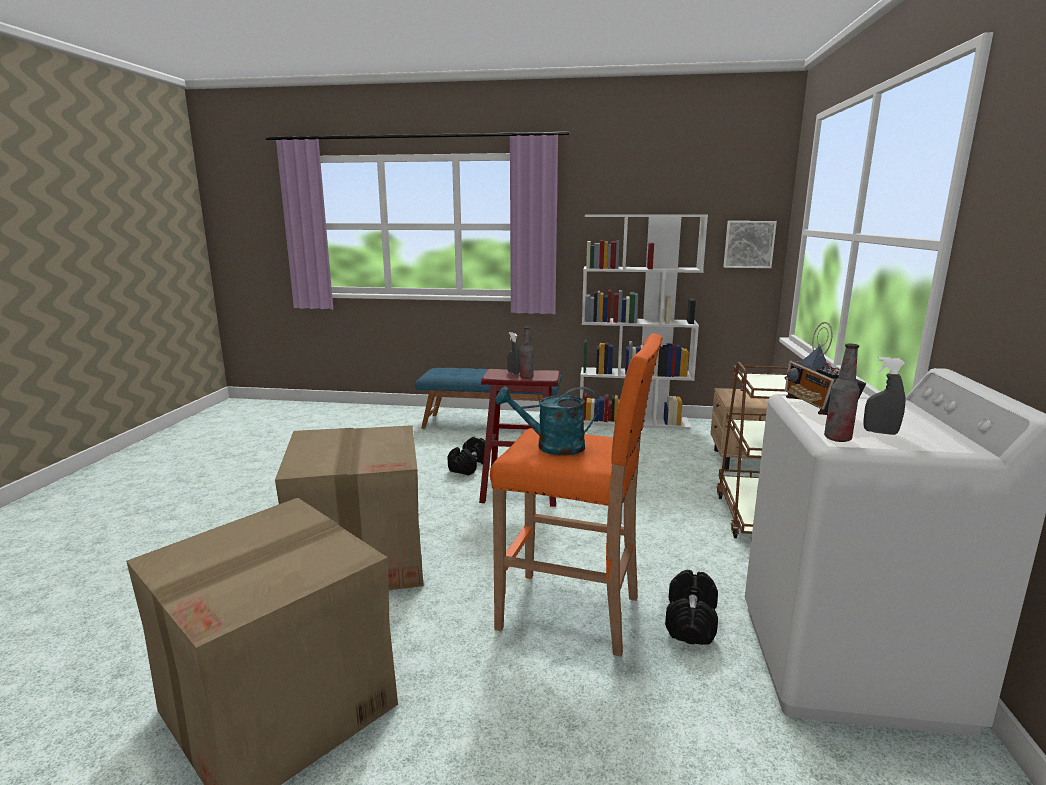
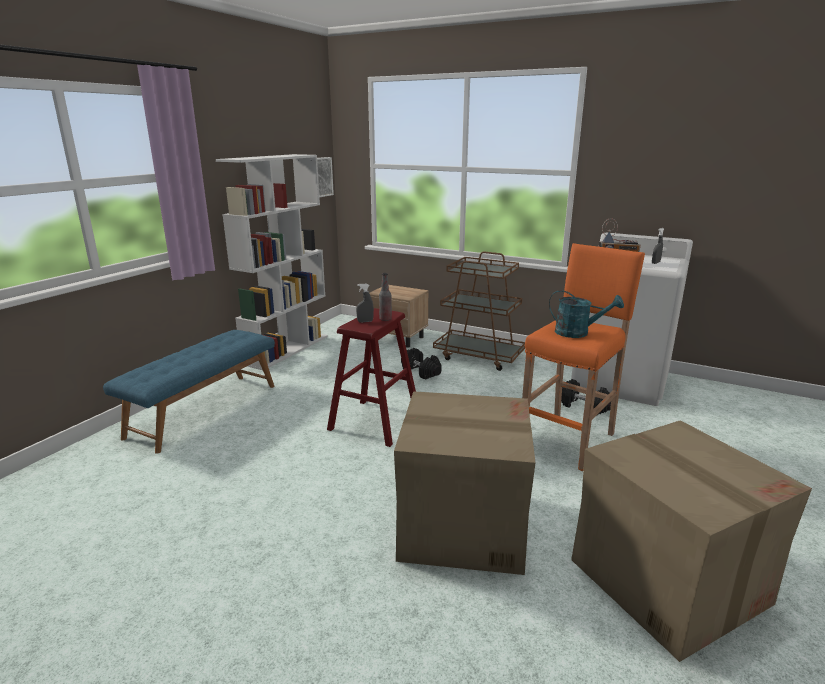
camera: 70 degrees left, 5 degrees up
black dumbbell [448,437,485,475] -> black dumbbell moved to [401,348,442,380]
turquoise watering can [495,386,598,455] -> turquoise watering can turned 90 degrees counterclockwise [549,290,624,338]
bottle [824,344,860,442] -> none

